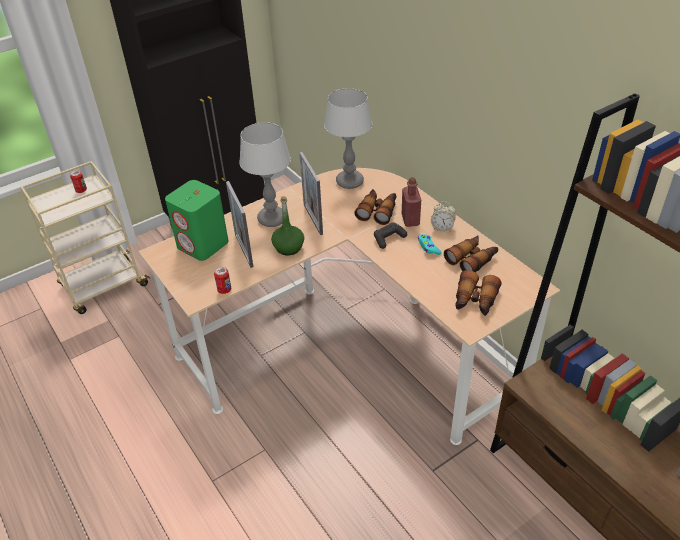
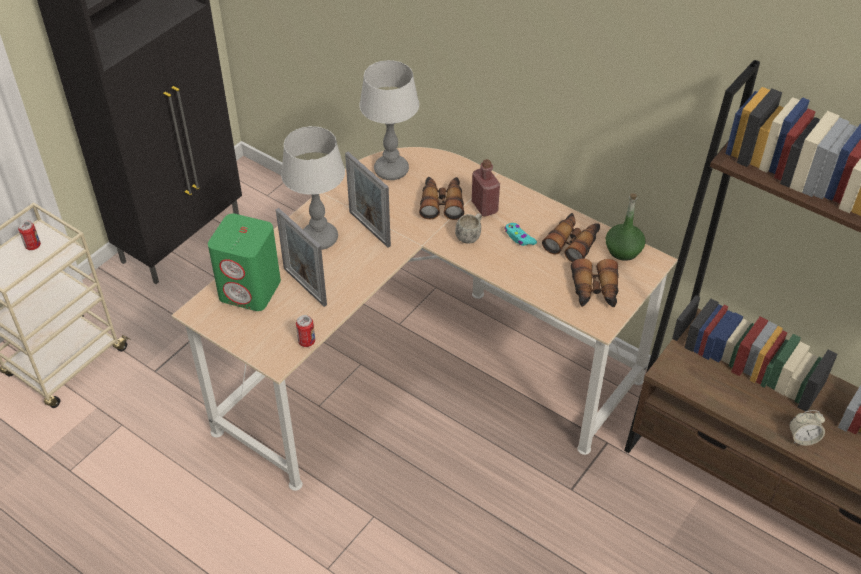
camera: 20 degrees left, 5 degrees up
green bottle [271,196,304,255] -> green bottle moved to [605,193,646,261]
black game controller [374,222,407,249] -> white mug [455,213,482,244]
alarm clock [431,202,456,232] -> alarm clock moved to [789,410,825,446]

